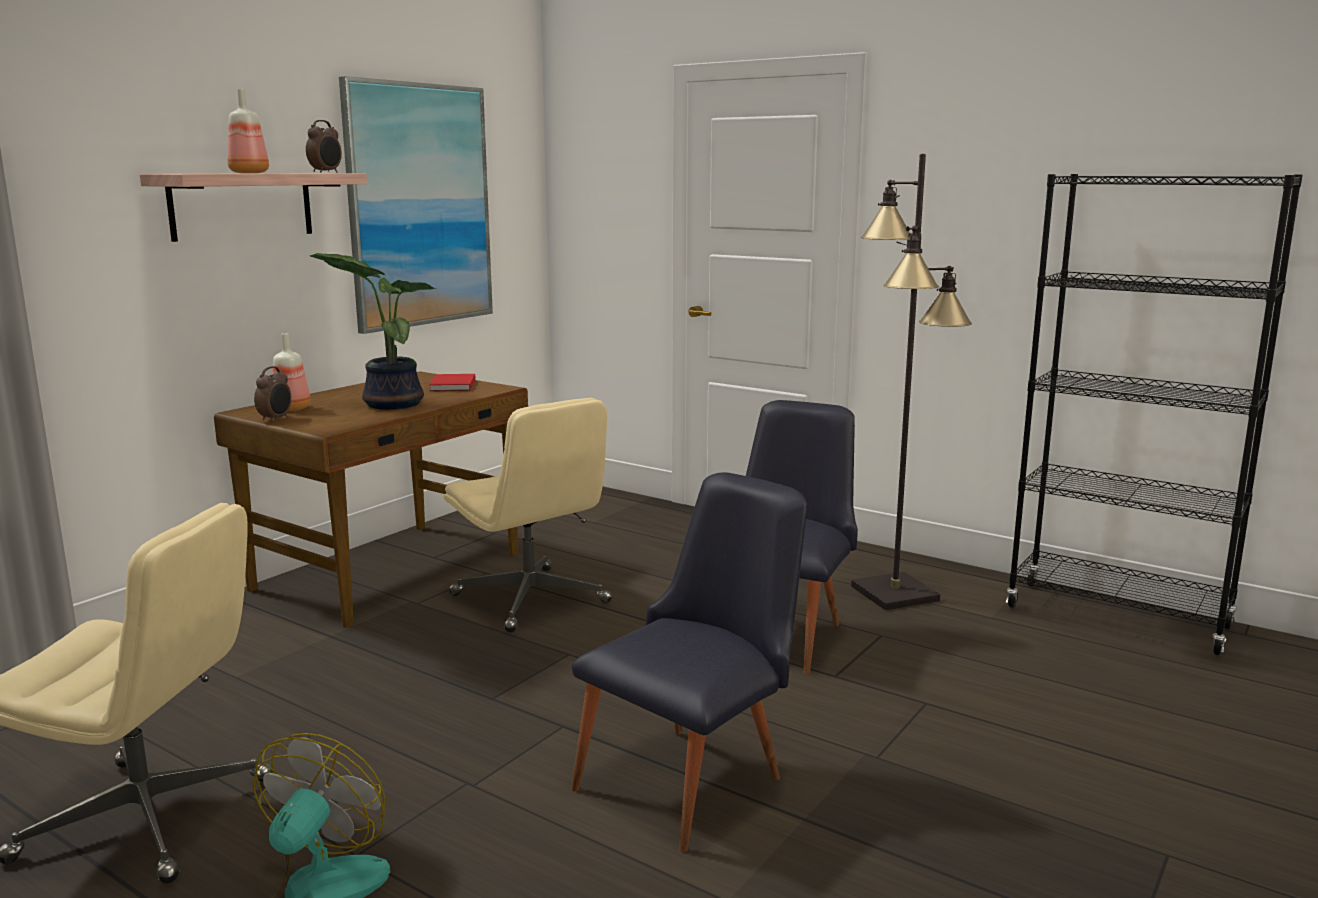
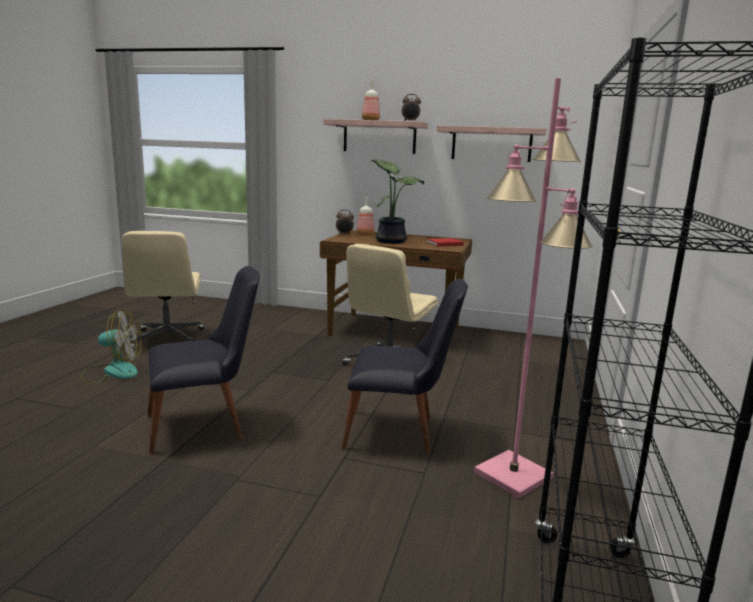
camera: 70 degrees right, 0 degrees up
picture [339,76,493,334] -> shelf [437,126,546,162]
black chair [571,472,807,852] -> black chair turned 45 degrees counterclockwise [147,266,260,454]
black floor lamp [851,154,972,610] -> pink floor lamp [474,78,593,498]

